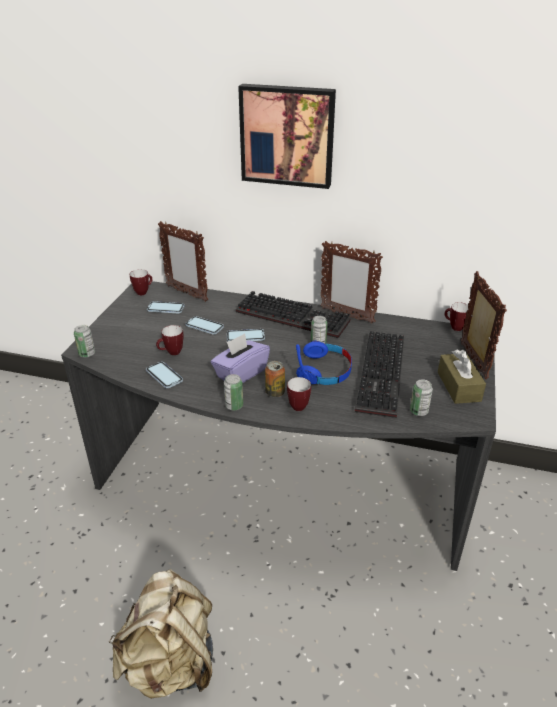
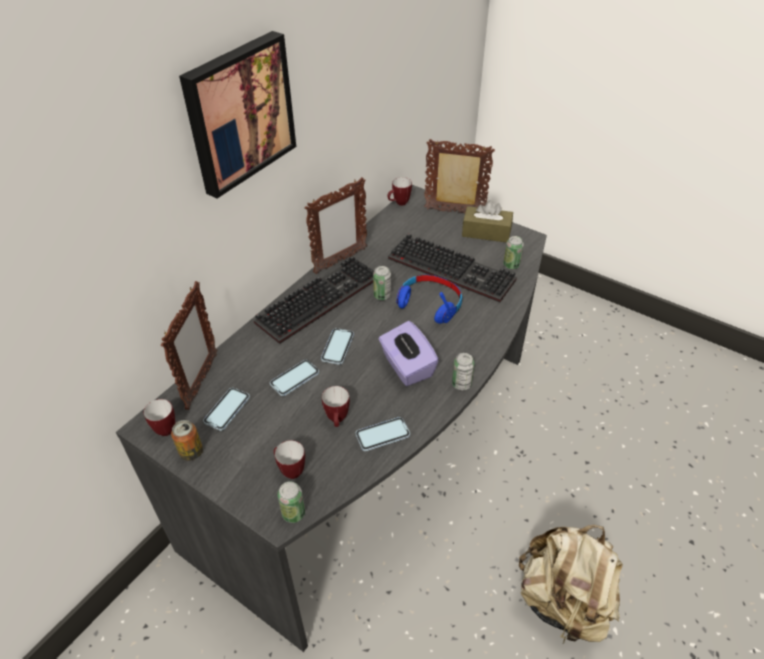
camera: 70 degrees left, 10 degrees up
picture frame [158,221,208,302] -> picture frame turned 45 degrees counterclockwise [161,281,217,410]
can [265,361,285,397] -> can moved to [171,420,203,461]
mug [287,377,311,411] -> mug moved to [274,440,305,479]

